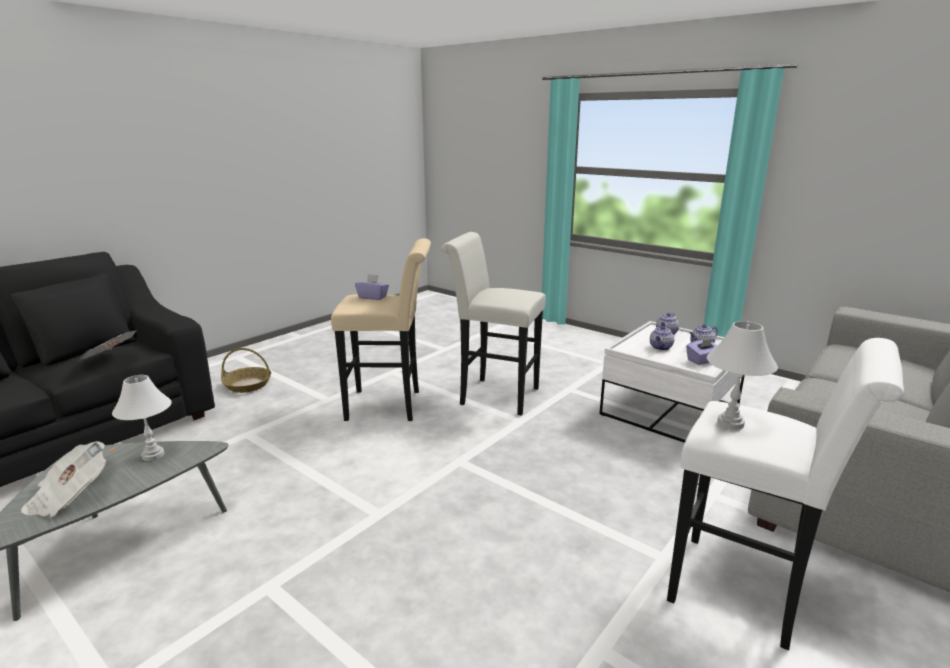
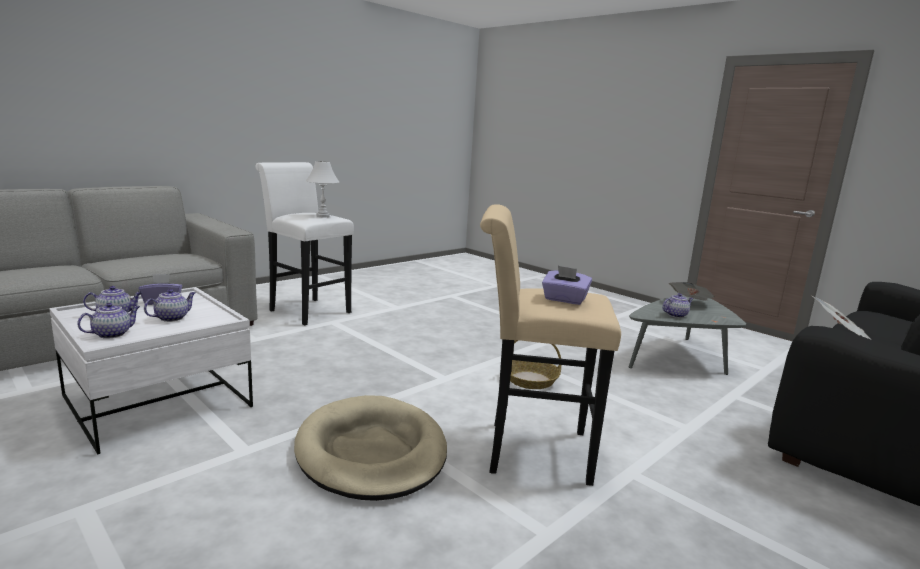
camera: 175 degrees left, 5 degrees down
white table lamp [112,375,172,461] -> teapot [662,293,694,318]
basket [221,348,271,393] -> basket moved to [510,340,561,389]
white stool [441,232,546,416] -> beige dog bed [294,395,447,501]

